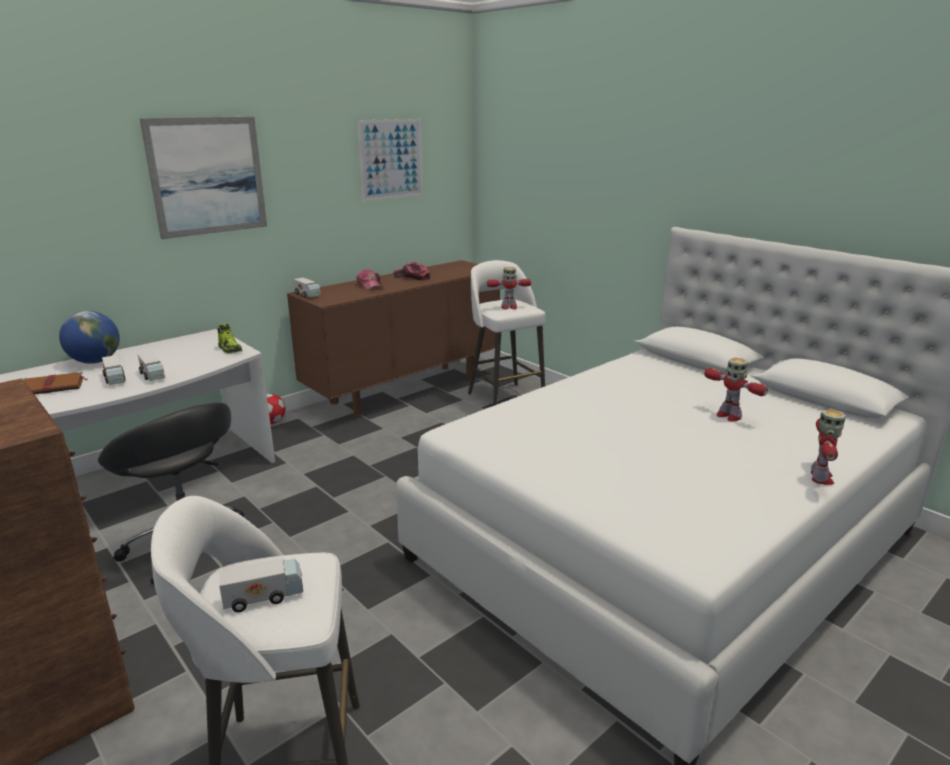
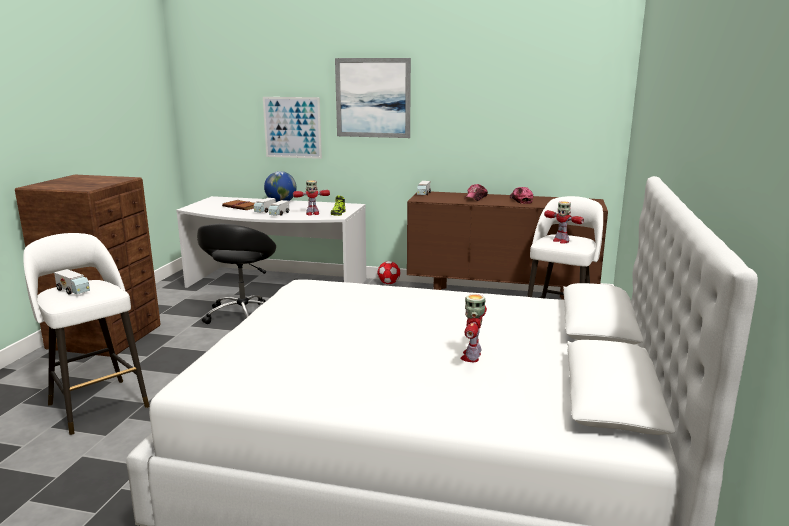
camera: 55 degrees right, 5 degrees down
picture [357,119,423,201] -> picture moved to [263,97,322,159]
toy robot [811,409,846,485] -> toy robot moved to [293,180,330,215]

